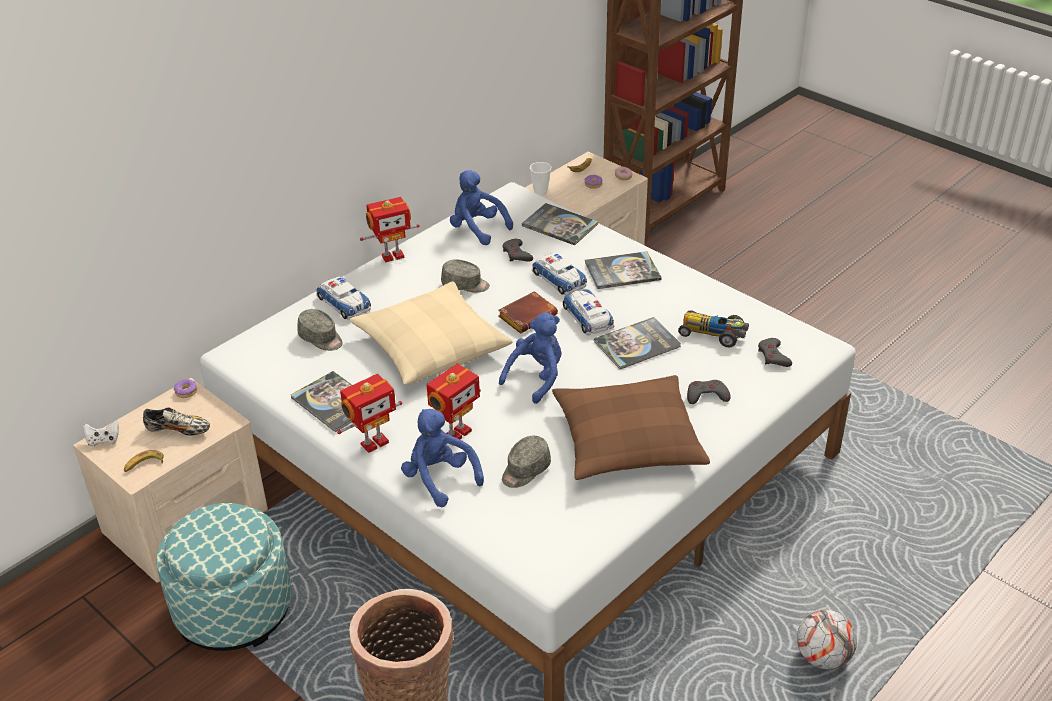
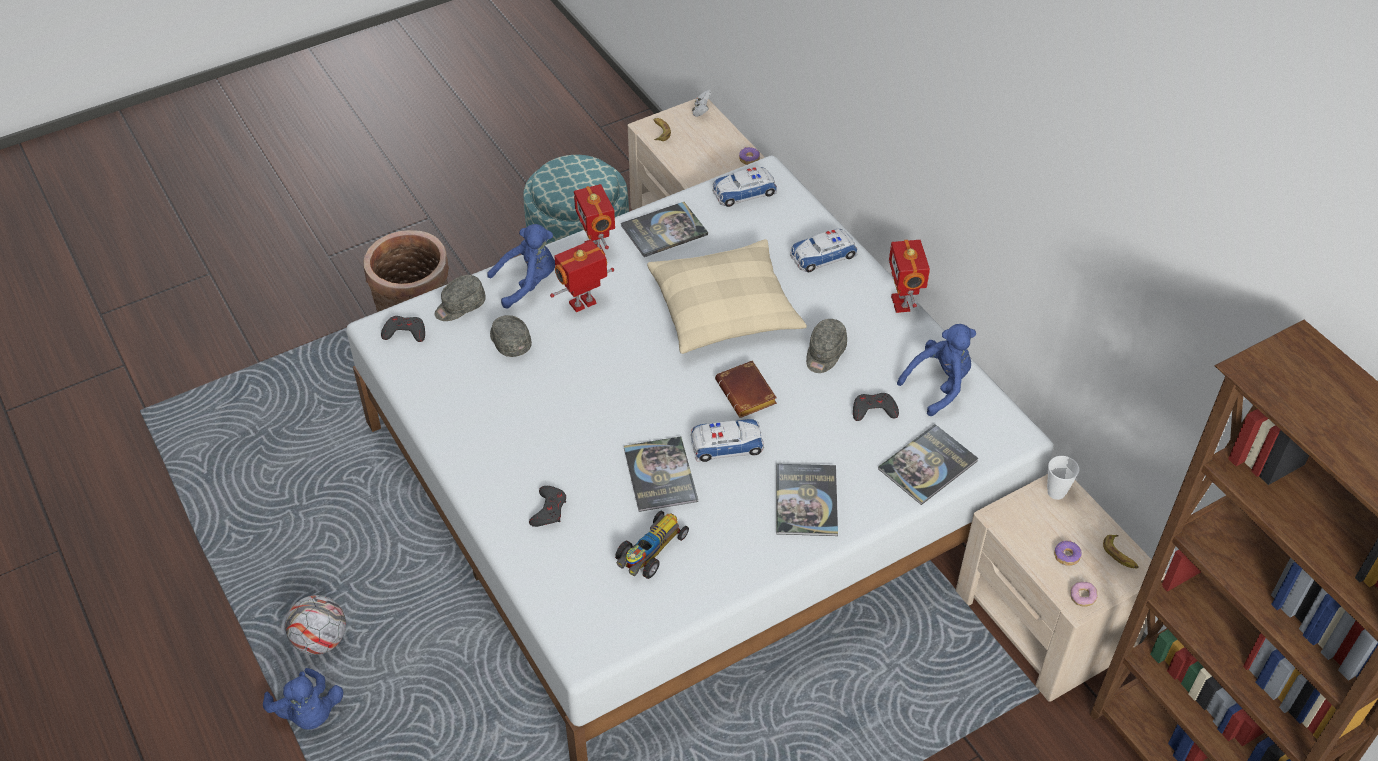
camera: 105 degrees right, 10 degrees up
shoe [143,408,210,436] -> none
grey cap [297,309,343,351] -> grey cap moved to [435,275,486,321]
toy robot [427,364,481,439] -> toy robot turned 90 degrees clockwise [550,240,614,312]
blue plush toy [499,312,562,404] -> blue plush toy moved to [263,668,343,730]
toy car [532,253,587,295] -> toy car moved to [712,167,777,207]
brown pillow [552,375,710,480] -> none
grey game controller [758,338,792,367] -> grey game controller moved to [381,316,425,342]

